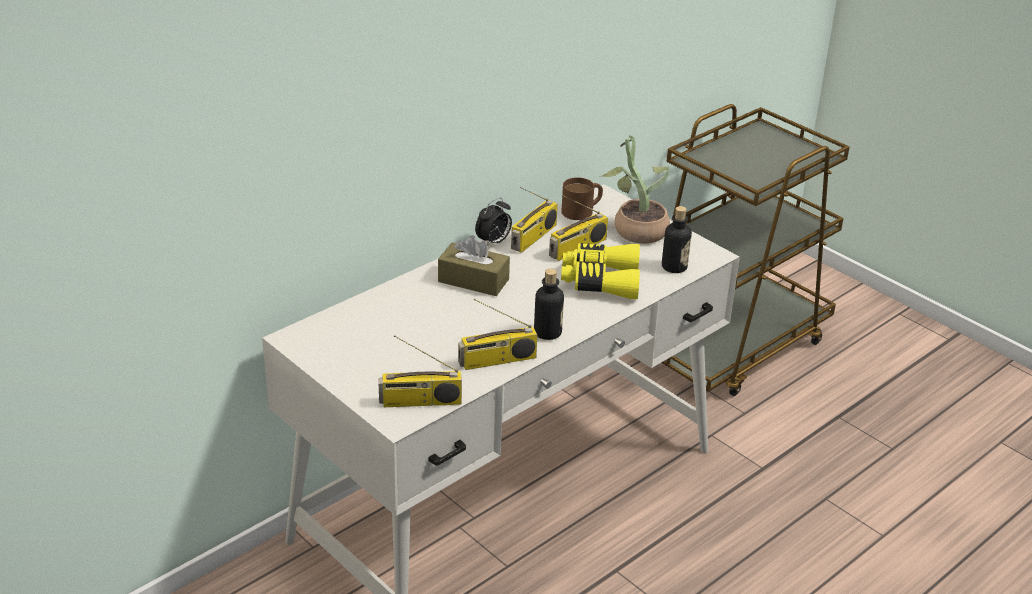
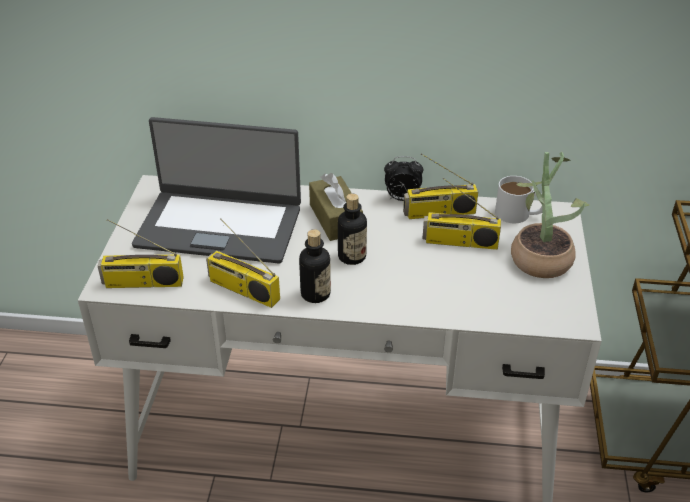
camera: 50 degrees right, 5 degrees up
radio [378,335,462,407] -> radio turned 45 degrees counterclockwise [98,219,184,288]
brown mug [561,177,603,220] -> white mug [495,176,543,223]
yellow binoculars [561,243,640,299] -> none
bottle [662,206,692,273] -> bottle moved to [338,194,367,265]
none -> laptop [132,117,301,263]

